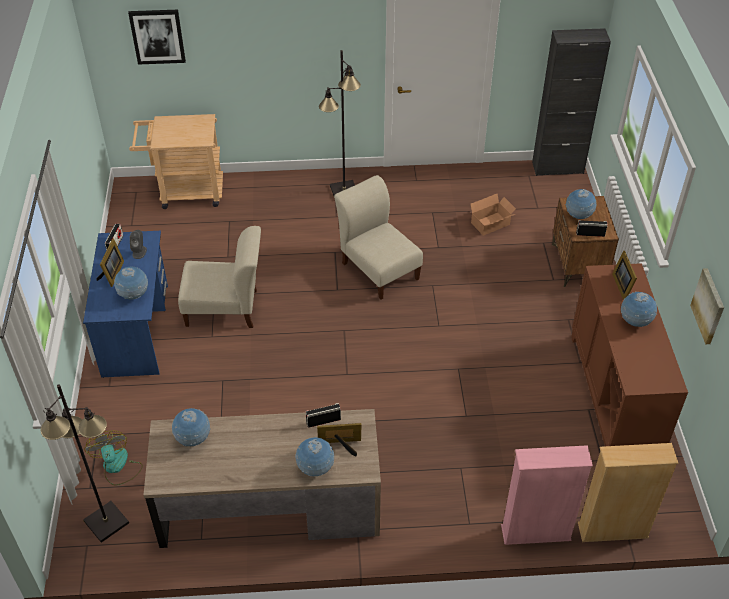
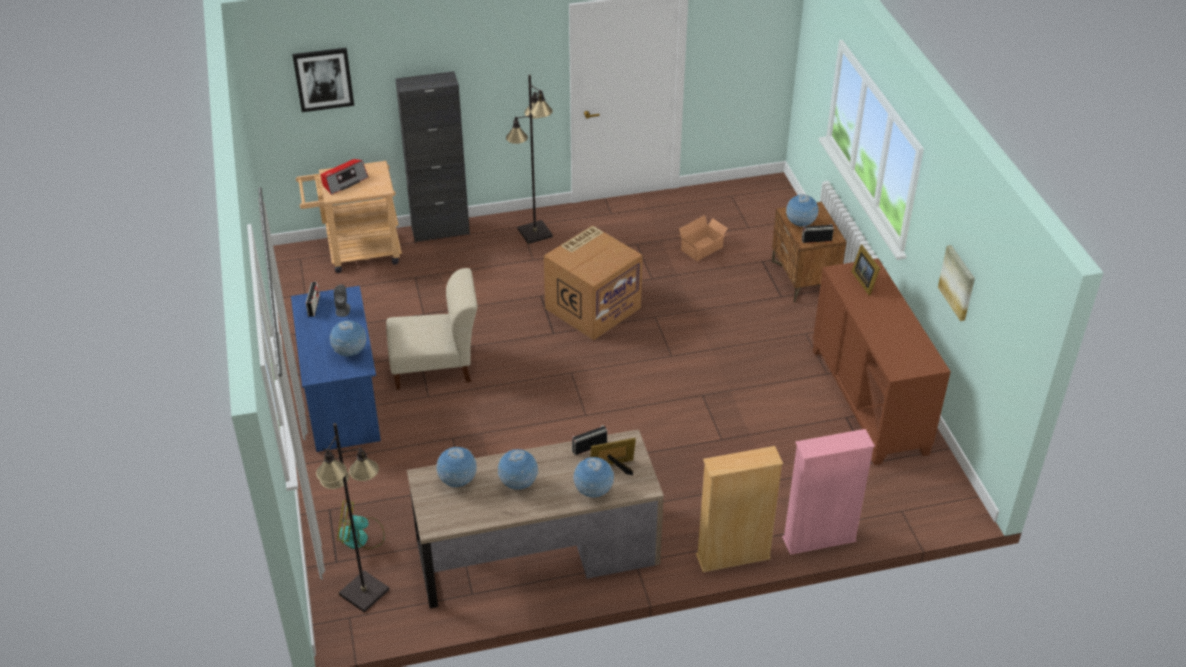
camera: 10 degrees left, 5 degrees down
fan [84,431,143,486] -> fan turned 60 degrees counterclockwise [337,500,385,549]
picture frame [97,239,124,287] -> none
beige chair [334,175,423,300] -> cardboard box [544,225,643,340]
black cabinet [532,28,611,176] -> black cabinet moved to [395,71,470,242]
beige bookcase [578,443,678,542] -> beige bookcase moved to [696,446,783,572]
globe [621,291,657,327] -> globe moved to [498,449,539,490]
none -> radio [321,159,368,195]

